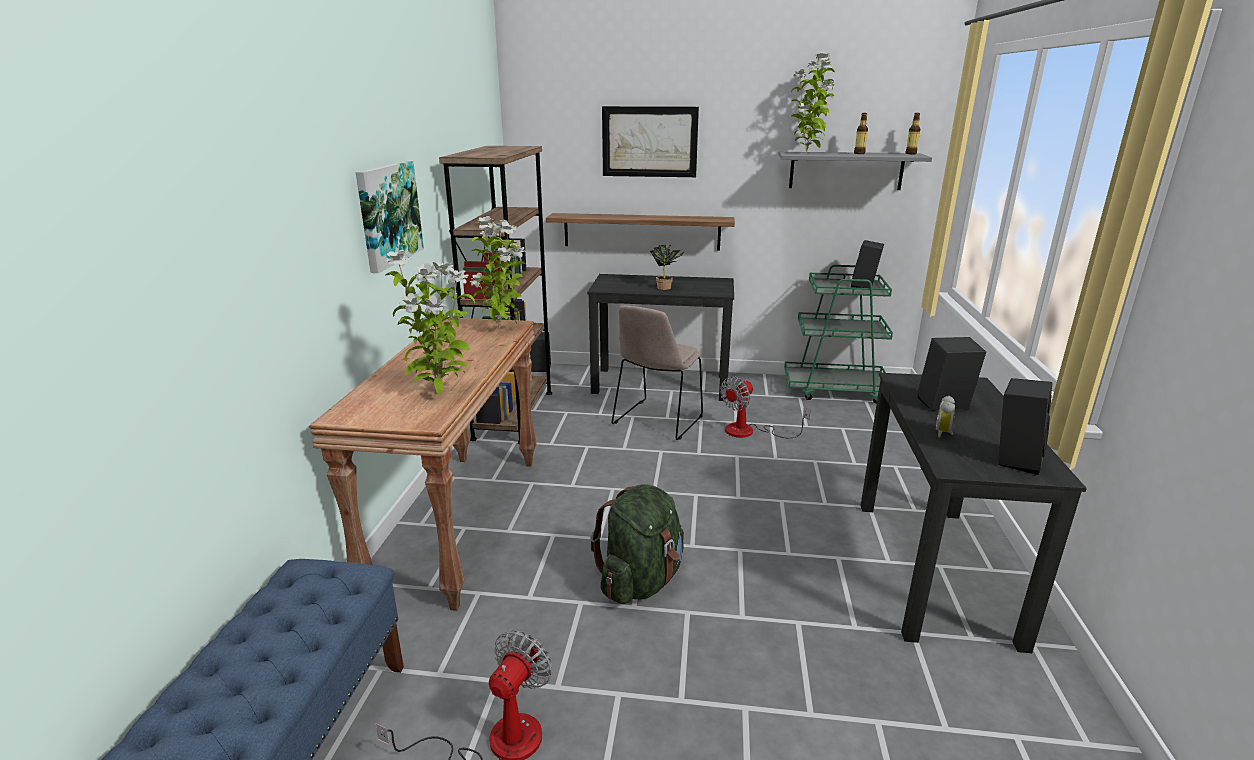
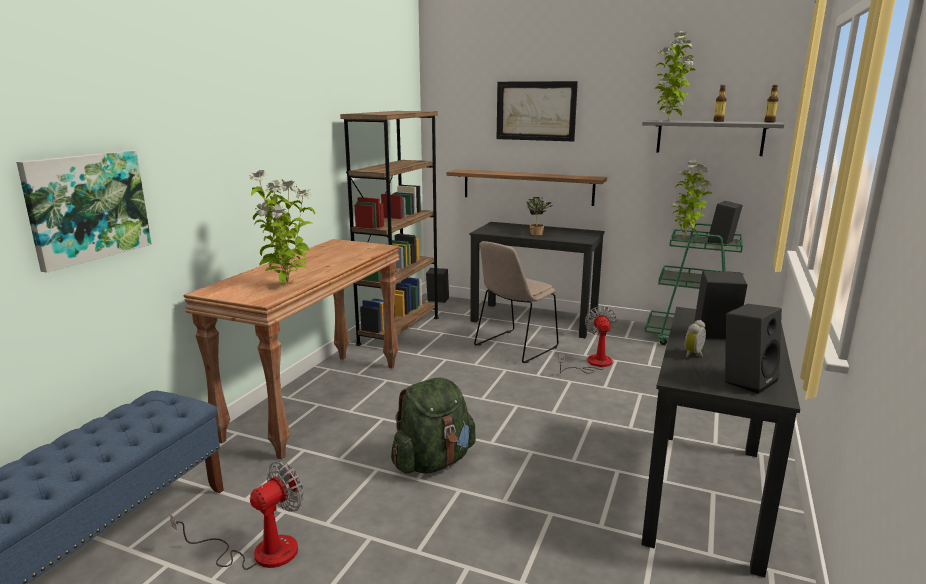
camera: 15 degrees right, 5 degrees down
picture [356,161,424,273] -> picture moved to [16,150,152,273]
potted plant [470,216,526,330] -> potted plant moved to [672,160,712,238]
fan [720,377,810,438] -> fan turned 120 degrees clockwise [558,306,616,374]

